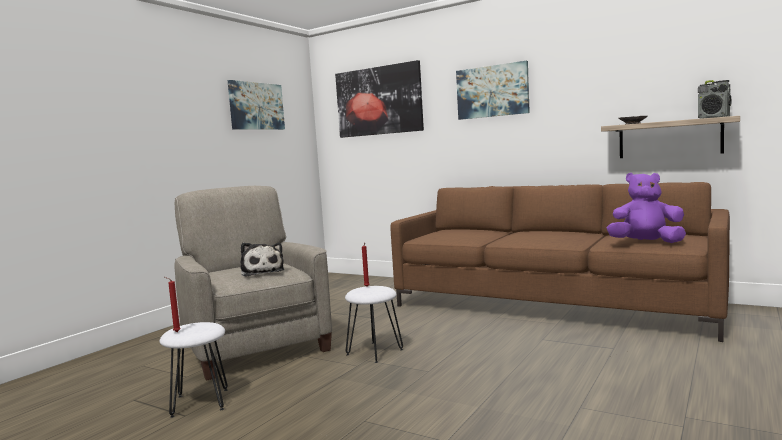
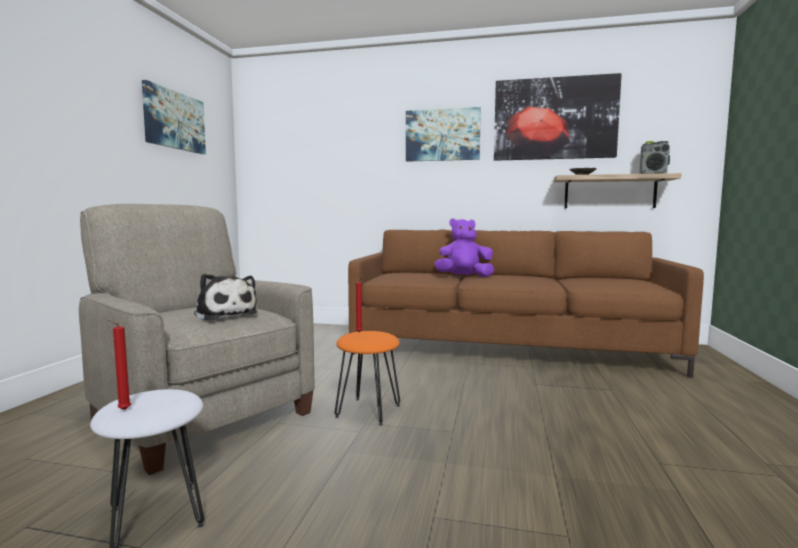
camera: 20 degrees left, 0 degrees up
picture [335,60,424,138] -> picture moved to [494,73,622,161]
white stool [345,286,403,363] -> orange stool [335,331,400,426]
purple plush toy [606,173,686,243] -> purple plush toy moved to [434,218,494,277]

